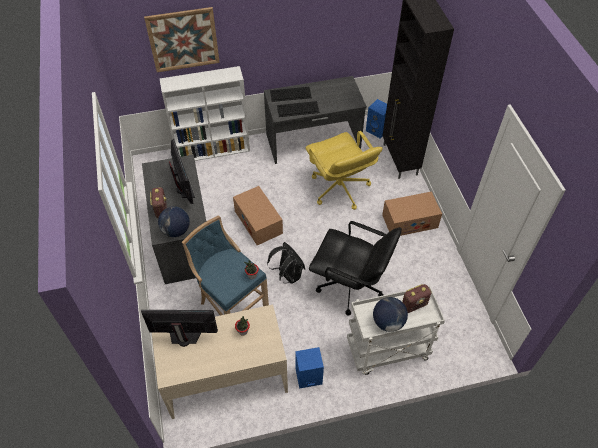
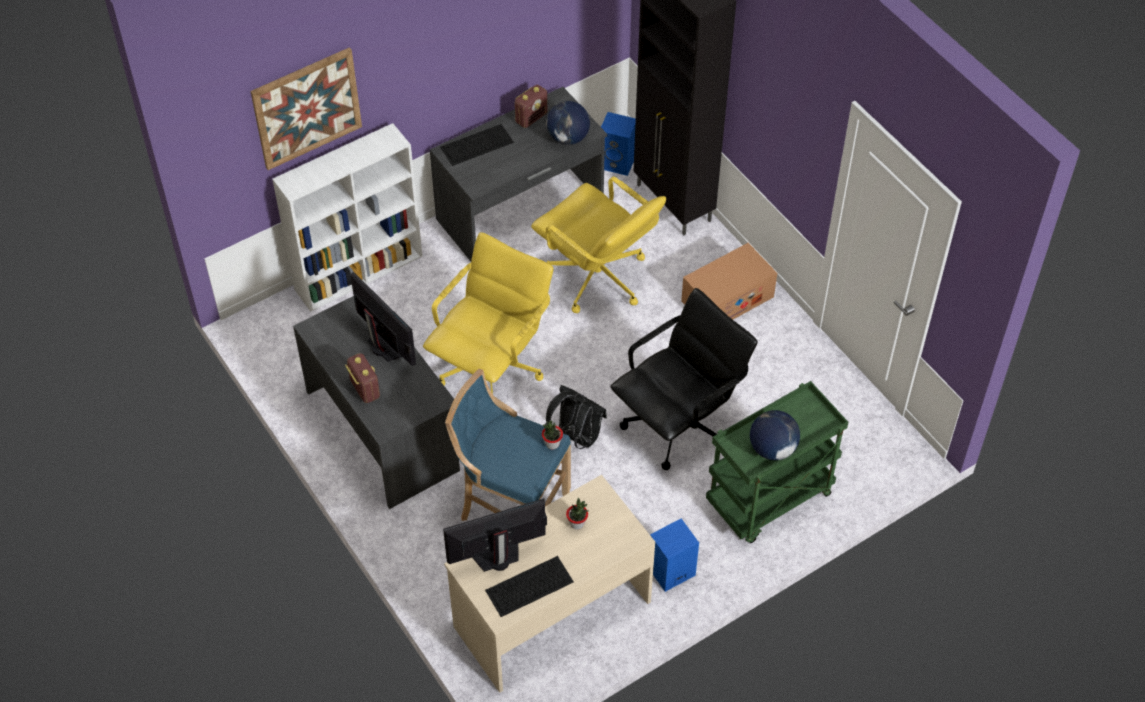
camera: 20 degrees left, 0 degrees up
globe [158,206,190,237] -> globe moved to [546,101,590,145]
cardboard box [233,186,283,245] -> yellow office chair [423,232,553,394]
keyboard [277,101,320,117] -> keyboard moved to [485,556,574,617]
black office chair [309,221,402,316] -> black office chair turned 45 degrees counterclockwise [610,288,757,470]
white cart [347,285,445,375] -> green cart [706,381,848,543]
radio [402,284,431,313] -> radio moved to [515,85,547,128]

